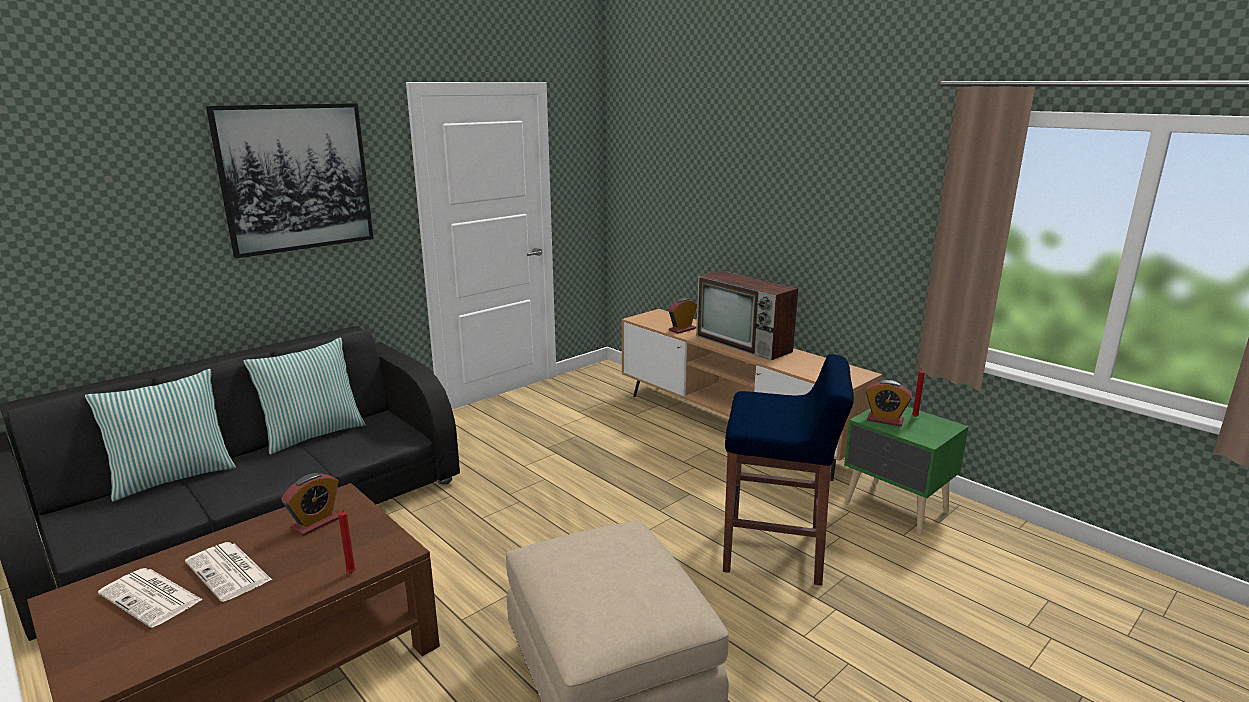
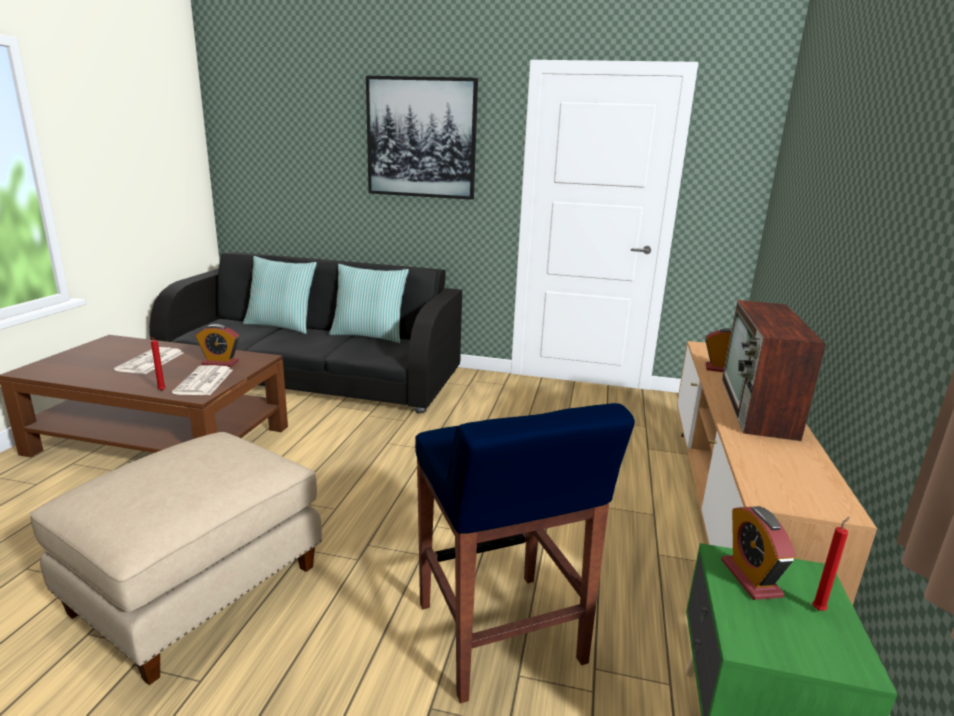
camera: 55 degrees right, 0 degrees up
newspaper [98,568,203,628] -> newspaper moved to [172,365,233,395]

